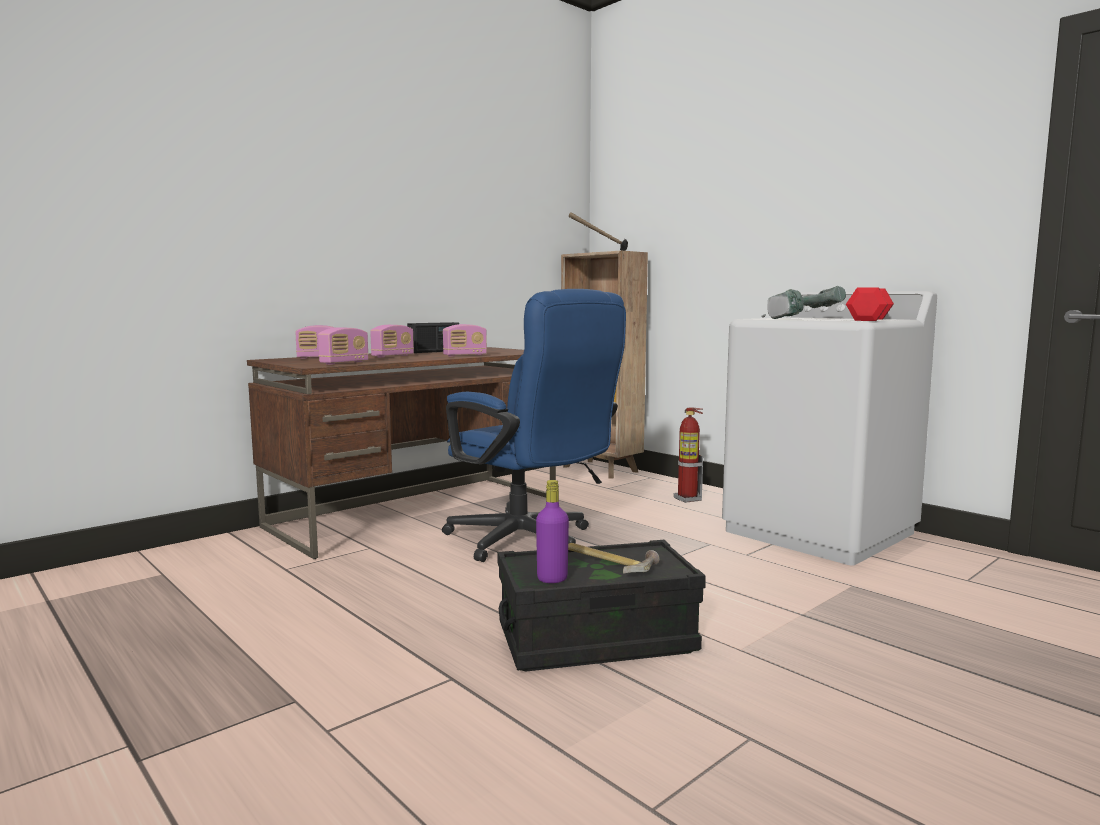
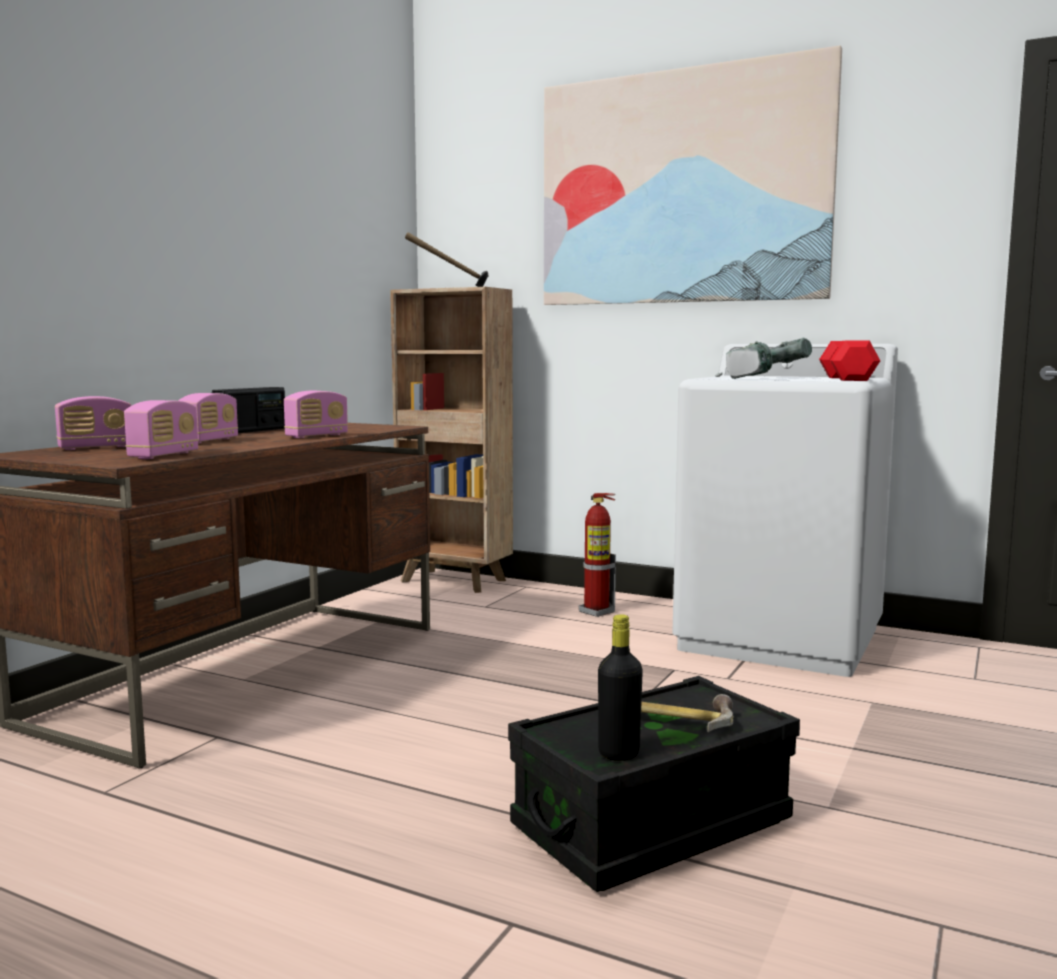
camera: 20 degrees left, 0 degrees up
blue office chair [442,289,626,562] -> none
purple bottle [536,480,569,583] -> black bottle [598,614,643,761]
none -> picture [544,45,842,305]

